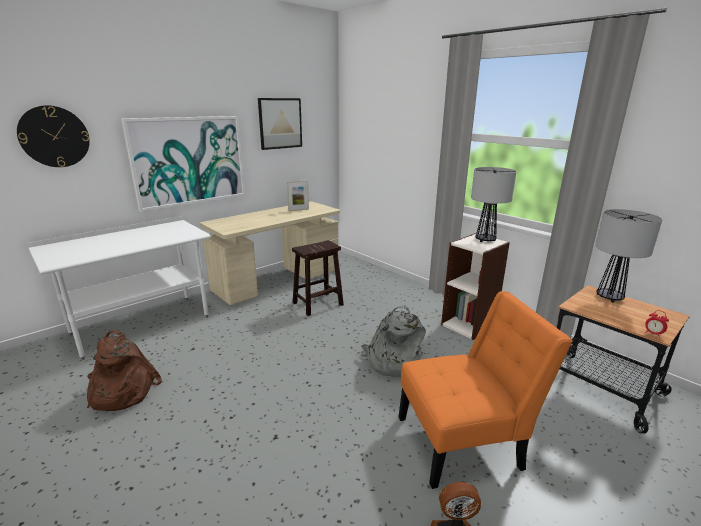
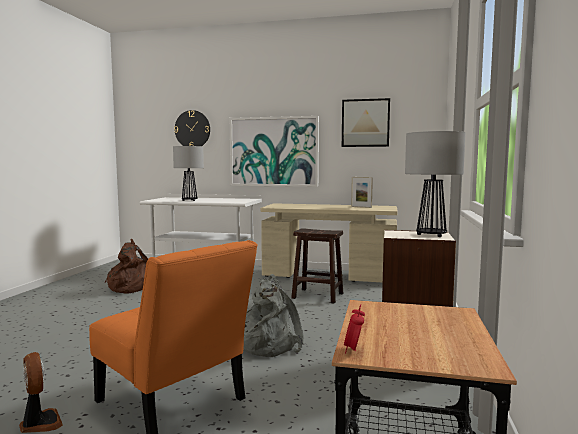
camera: 55 degrees right, 15 degrees down
table lamp [595,209,663,302] -> table lamp moved to [173,146,204,201]

